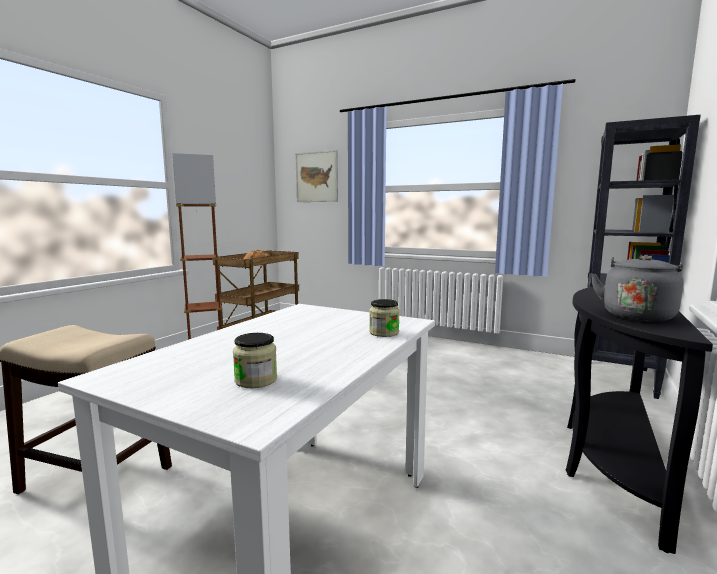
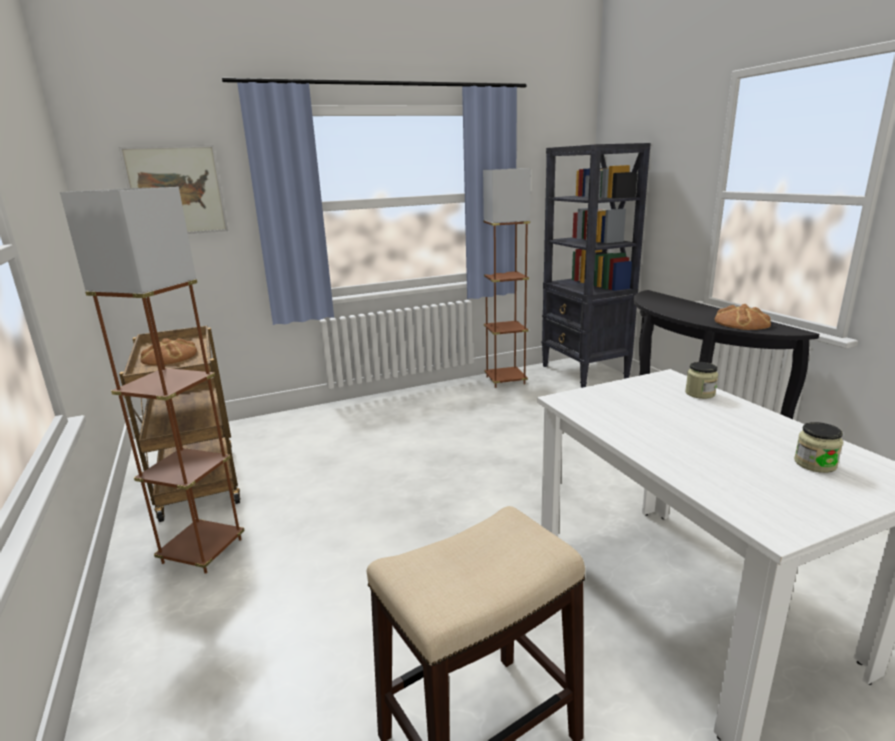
camera: 50 degrees left, 10 degrees up
grey kettle [591,255,683,322] -> bread [715,304,771,330]
none -> brown floor lamp [483,168,531,388]

